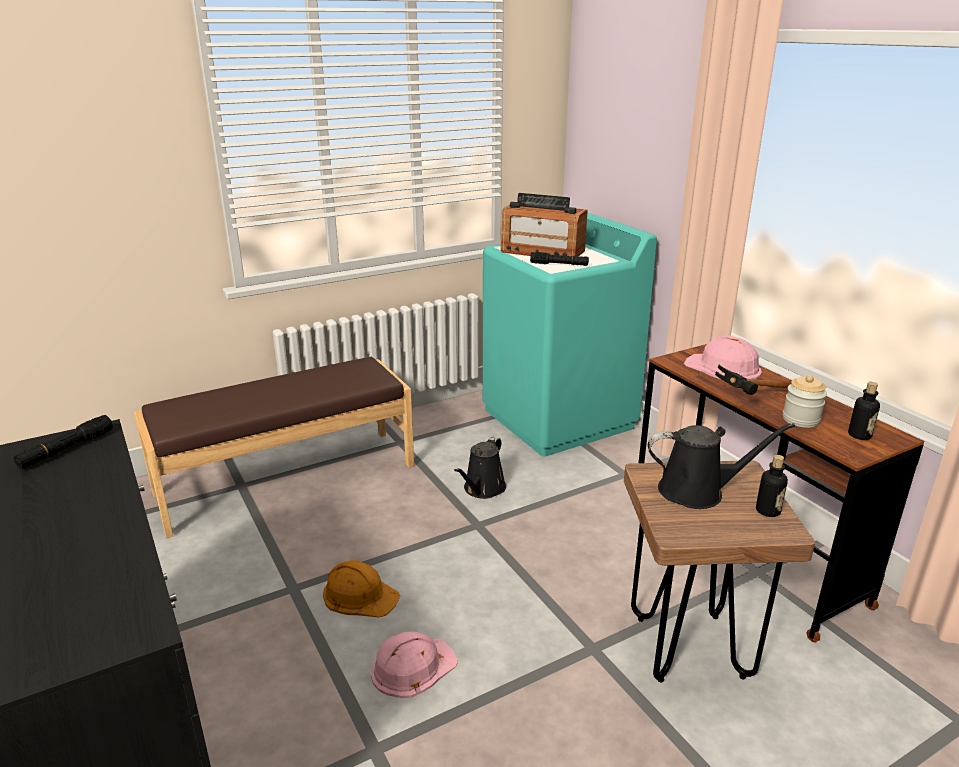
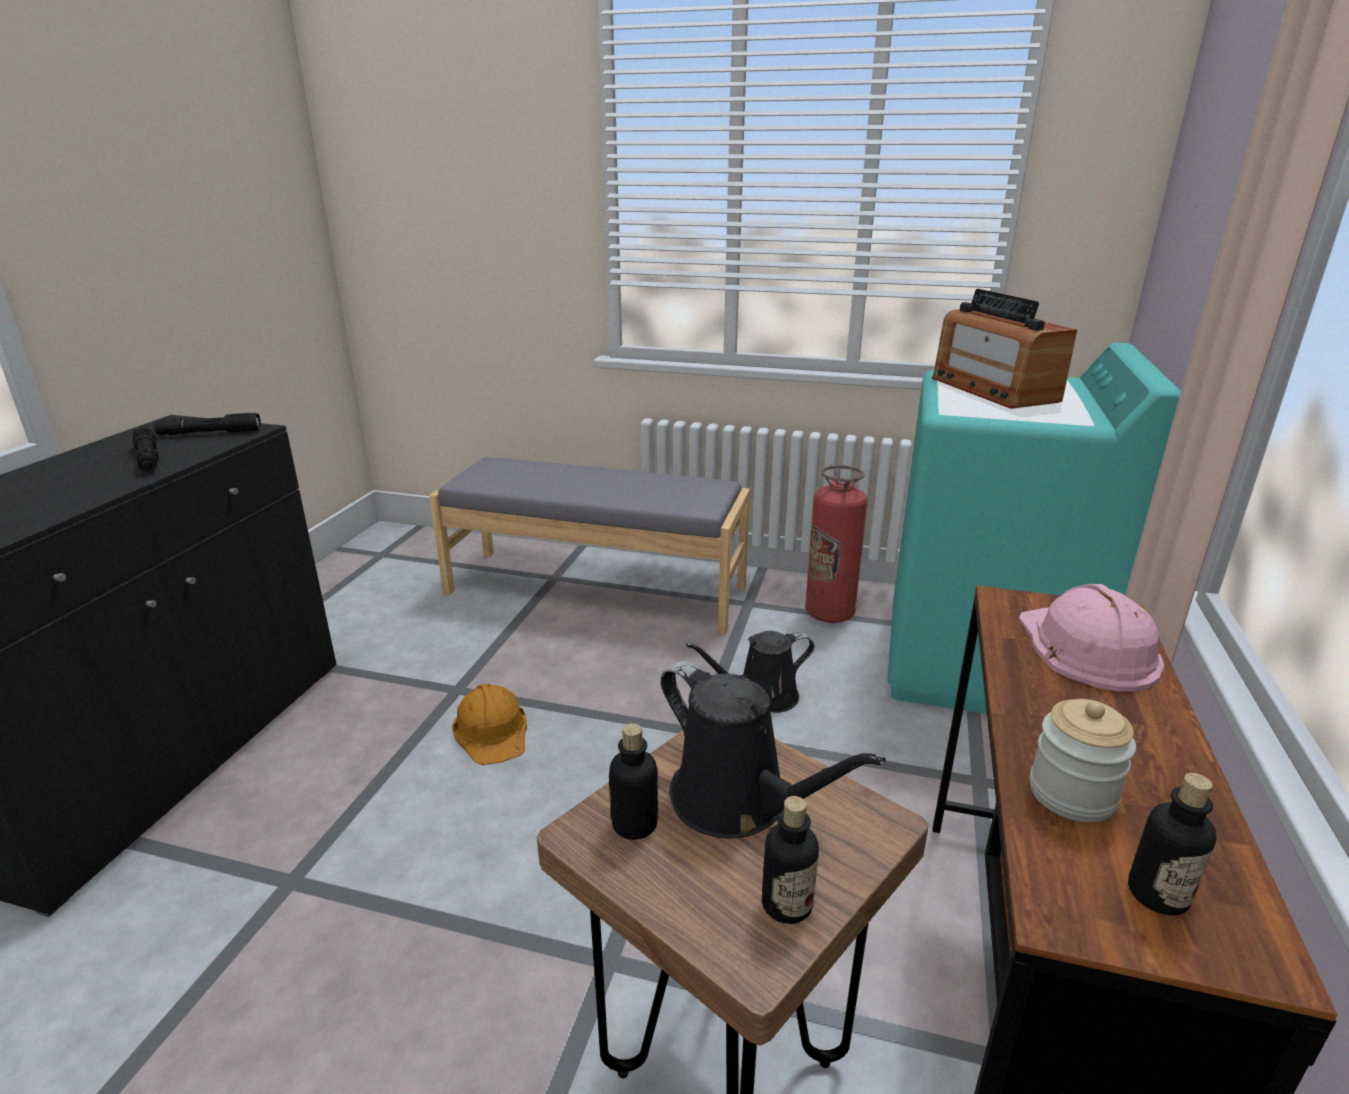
camera: 45 degrees right, 0 degrees up
brown bench [134,357,414,538] -> grey bench [430,457,750,635]
pink hard hat [371,631,458,698] -> none
black flashlight [530,252,589,266] -> black flashlight moved to [133,428,158,472]
hammer [715,365,792,395] -> none
none -> bottle [609,723,658,840]
none -> fire extinguisher [805,465,867,623]

